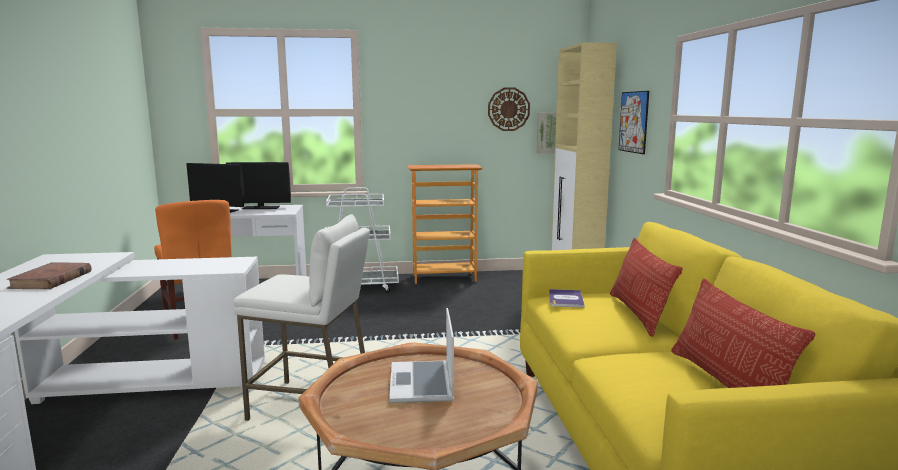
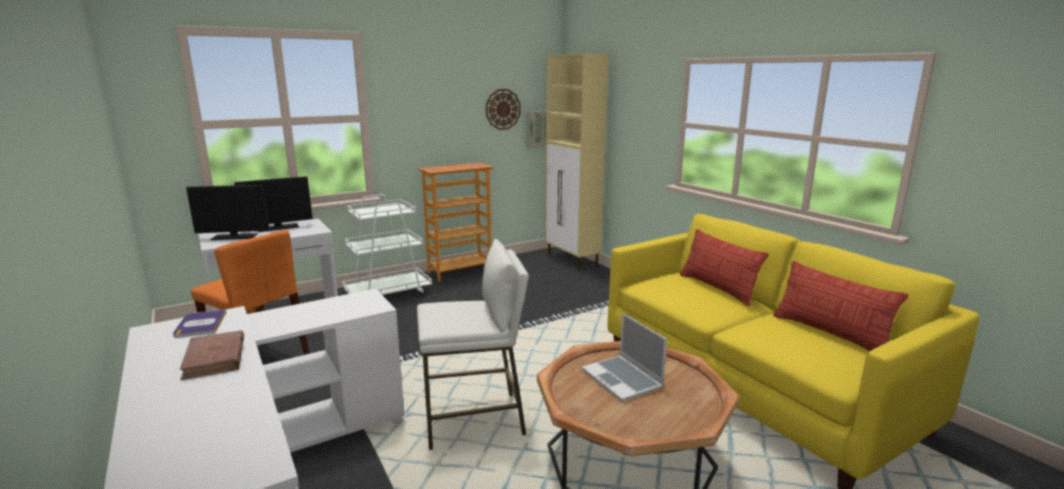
camera: 25 degrees left, 5 degrees up
book [549,289,585,308] -> book moved to [173,309,226,338]
picture [618,91,649,154] -> none

